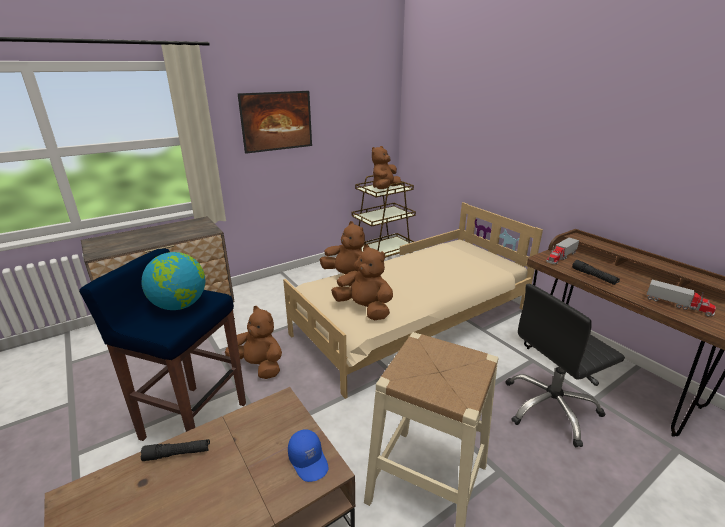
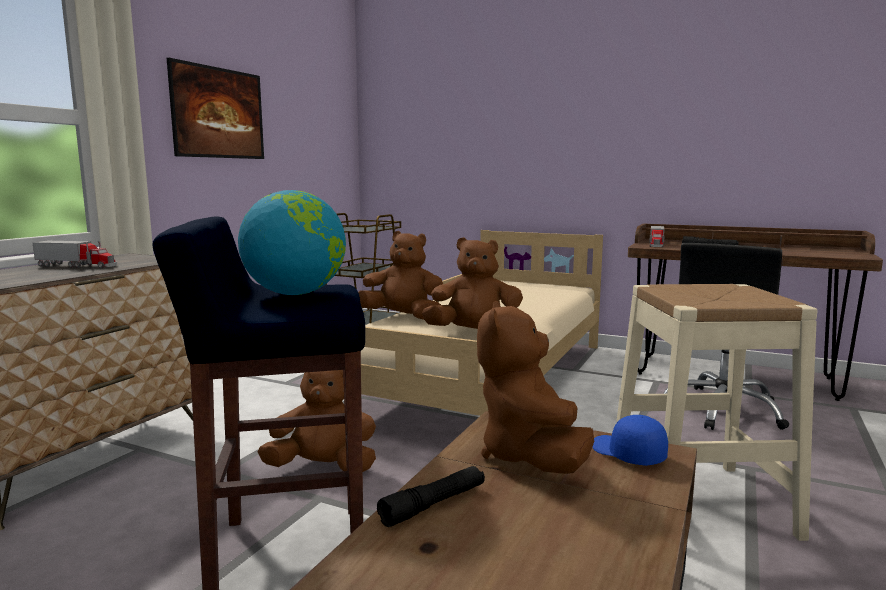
camera: 30 degrees left, 15 degrees down
blue cap [288,429,329,482] -> blue cap turned 150 degrees counterclockwise [593,415,668,466]
brown plush toy [372,146,401,189] -> brown plush toy moved to [477,301,594,474]
toy truck [646,280,716,316] -> toy truck moved to [32,241,117,268]

